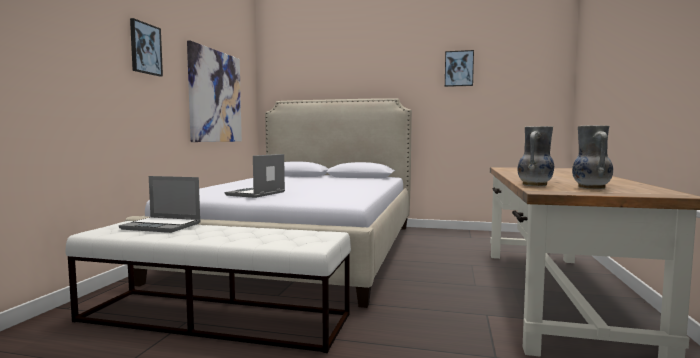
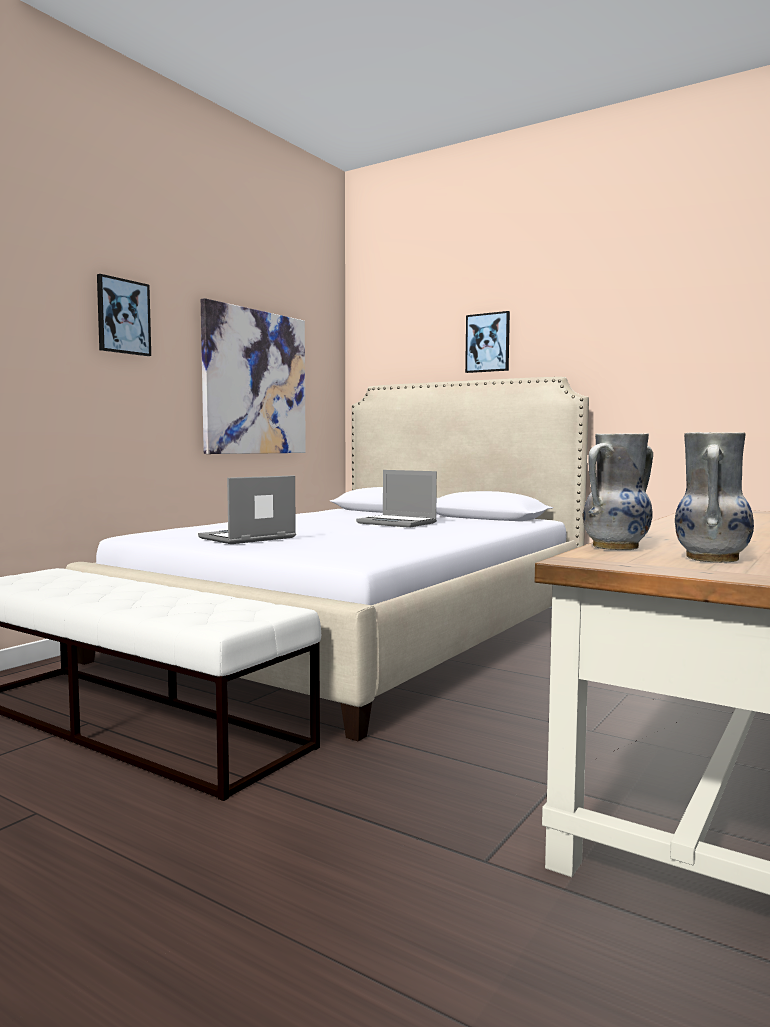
camera: 20 degrees right, 0 degrees up
laptop [119,176,201,233] -> laptop moved to [356,470,437,528]
picture [445,50,474,87] -> picture moved to [465,311,510,373]

